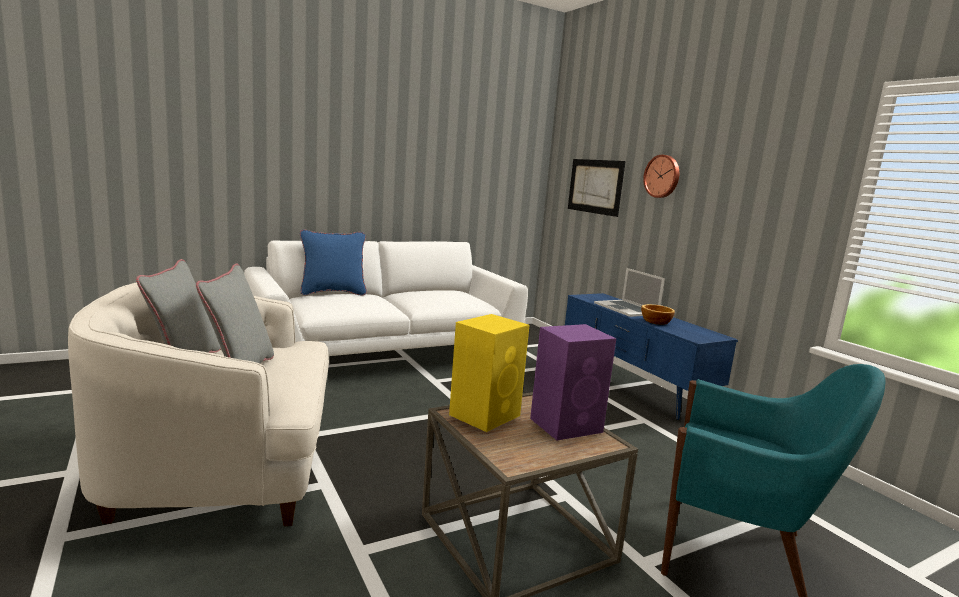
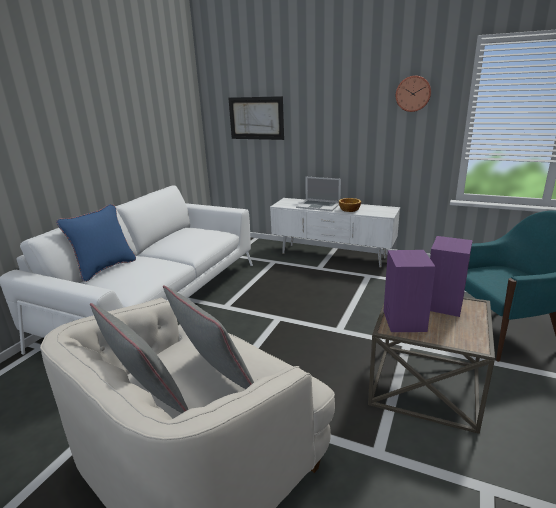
camera: 35 degrees left, 10 degrees up
yellow speaker [449,314,530,432] -> purple speaker [384,250,436,332]
blue tv stand [565,293,738,420] -> white tv stand [270,198,400,268]
wall clock [643,155,679,198] -> wall clock moved to [396,76,431,112]

